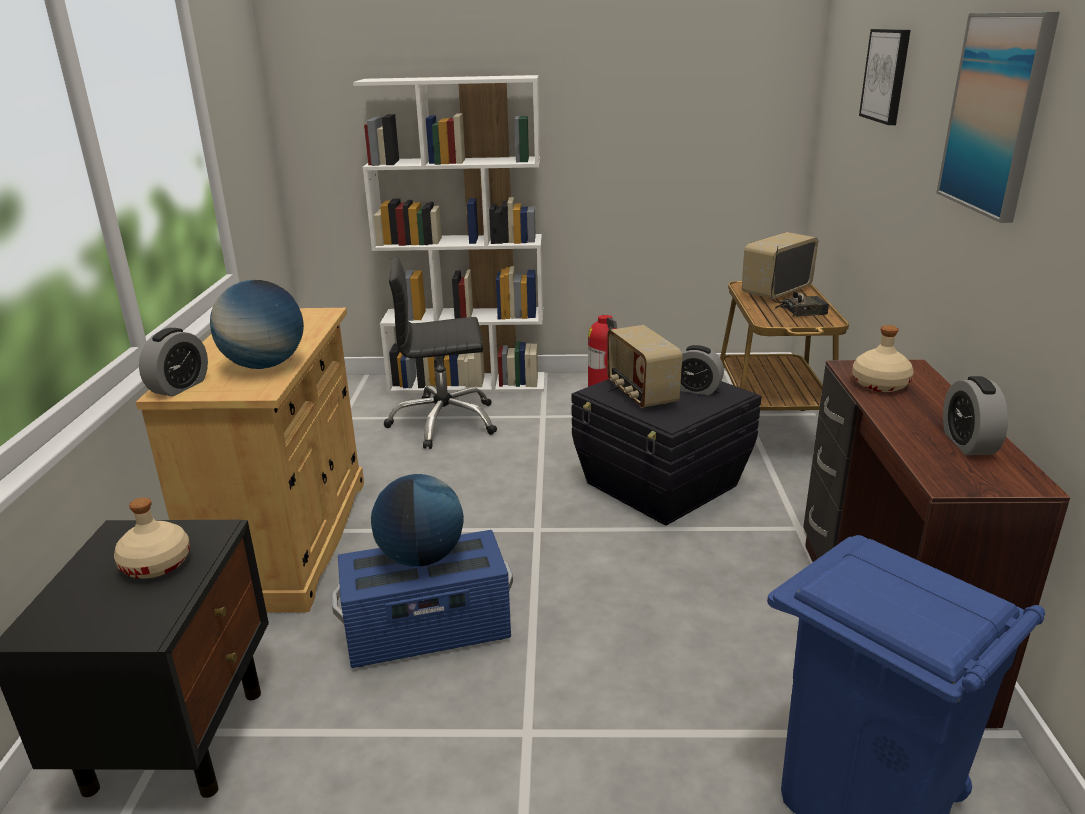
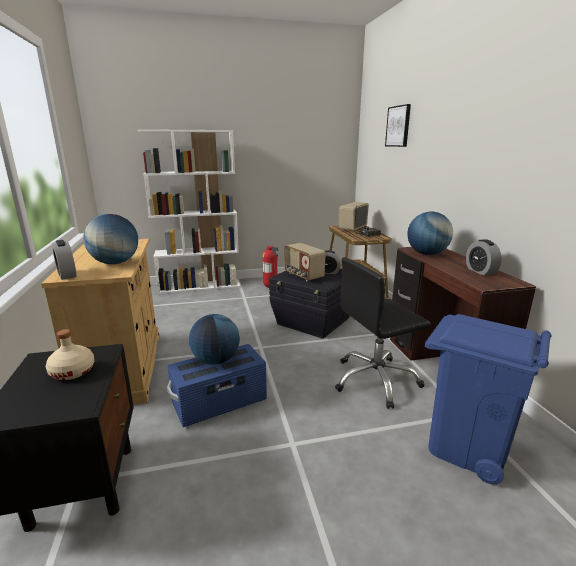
camera: 15 degrees left, 5 degrees down
alarm clock [139,328,208,397] -> alarm clock turned 135 degrees clockwise [52,240,77,280]
black office chair [384,256,497,449] -> black office chair moved to [335,257,431,409]
beige bottle [852,325,914,392] -> globe [407,212,453,255]
picture [936,12,1060,223] -> none

